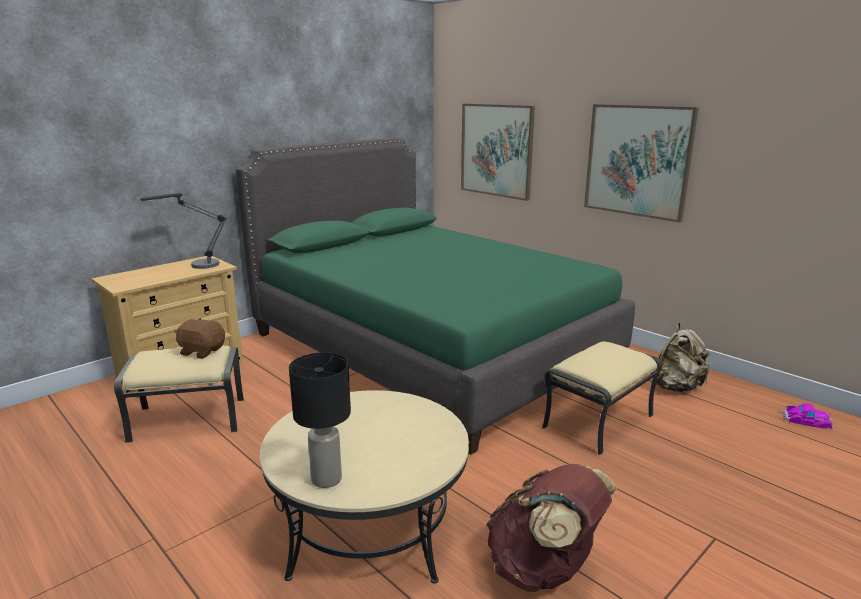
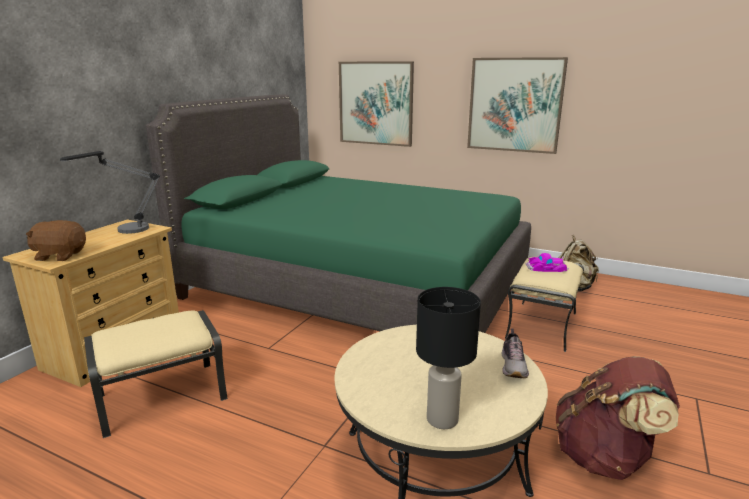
camera: 20 degrees left, 0 degrees up
brown plush toy [174,317,225,359] -> brown plush toy moved to [26,220,86,261]
toy car [782,403,835,429] -> toy car moved to [525,253,569,272]
none -> shoe [501,328,529,378]

